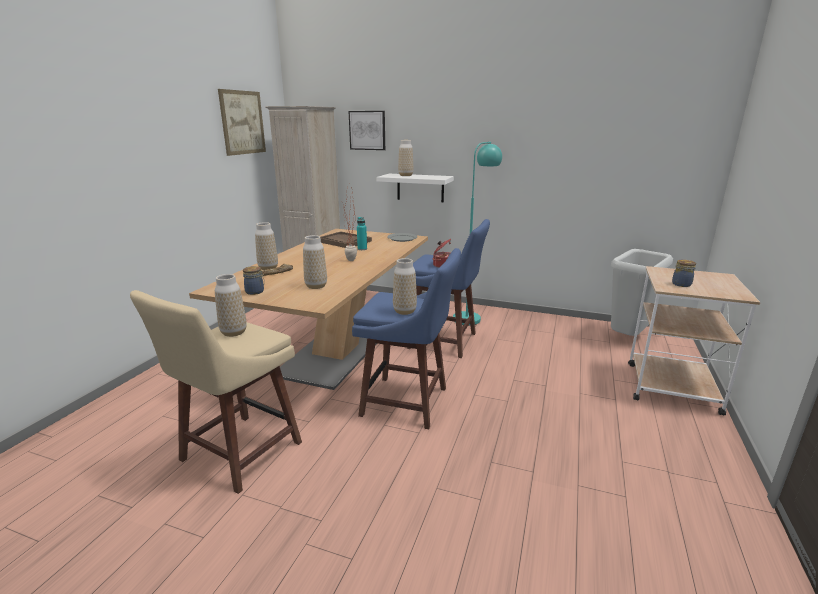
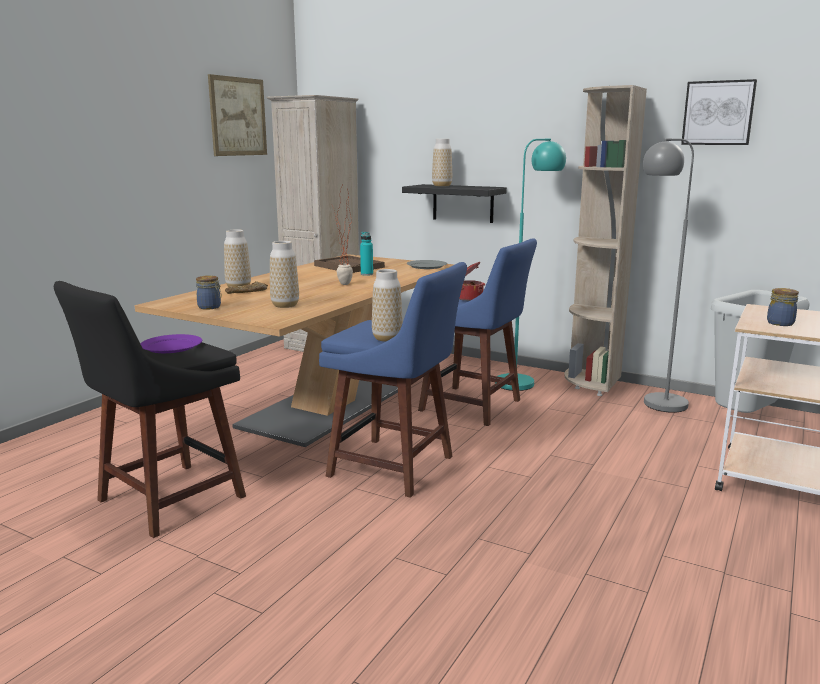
camera: 10 degrees right, 5 degrees down
beige stool [130,290,302,494] -> black stool [54,281,246,538]
vase [215,274,247,337] -> purple plate [140,334,202,353]
picture [349,111,385,150] -> picture moved to [681,79,757,145]
white shelf [377,174,454,202] -> black shelf [402,184,507,223]
none -> beige bookcase [564,85,647,396]
none -> grey floor lamp [643,138,694,413]

